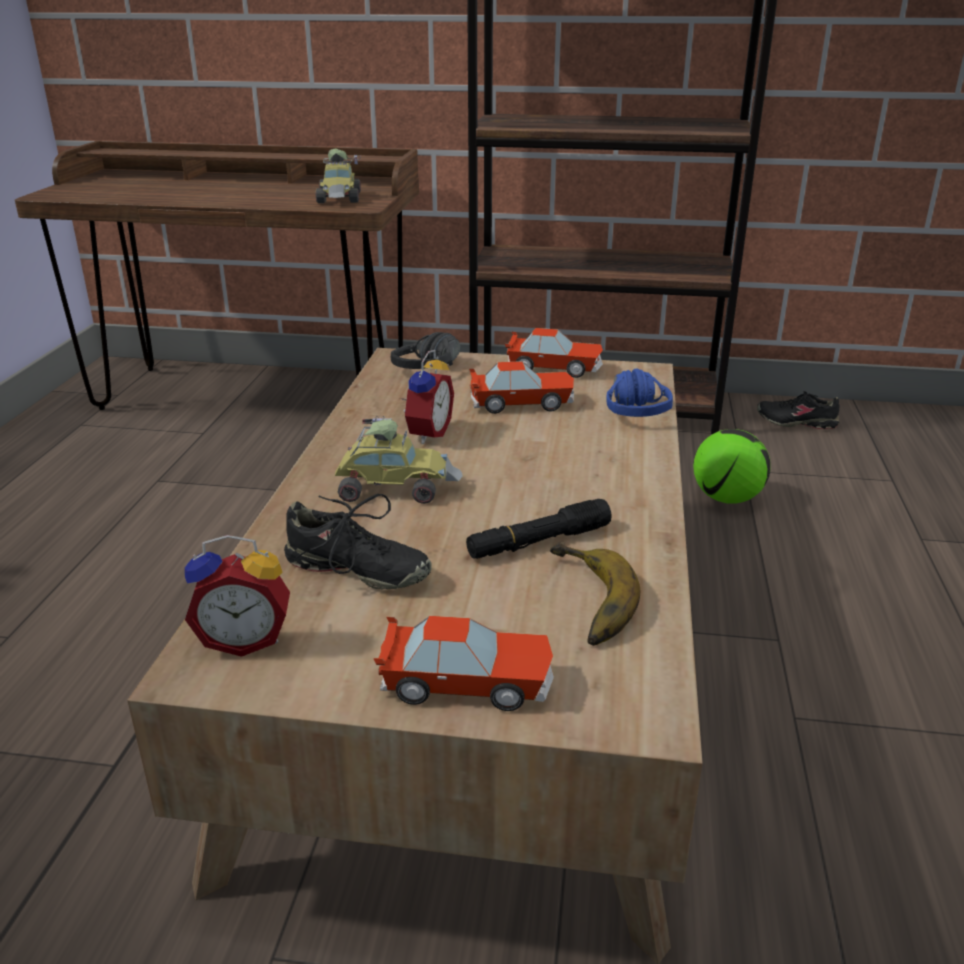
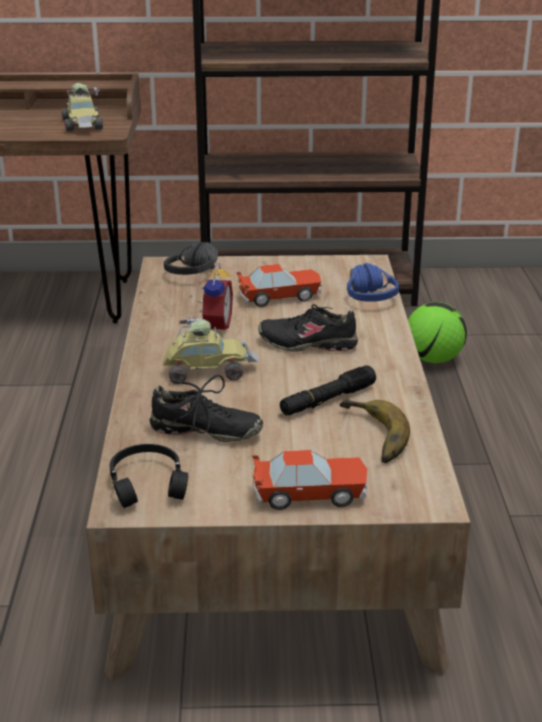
camera: 10 degrees left, 0 degrees up
alarm clock [185,535,290,657] -> black headphones [110,444,188,508]
toy car [505,328,603,378] -> none
black shoe [757,391,839,429] -> black shoe moved to [258,304,358,352]

